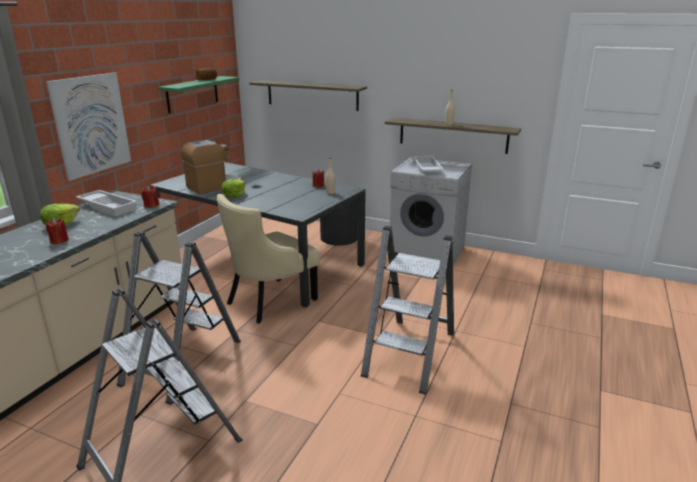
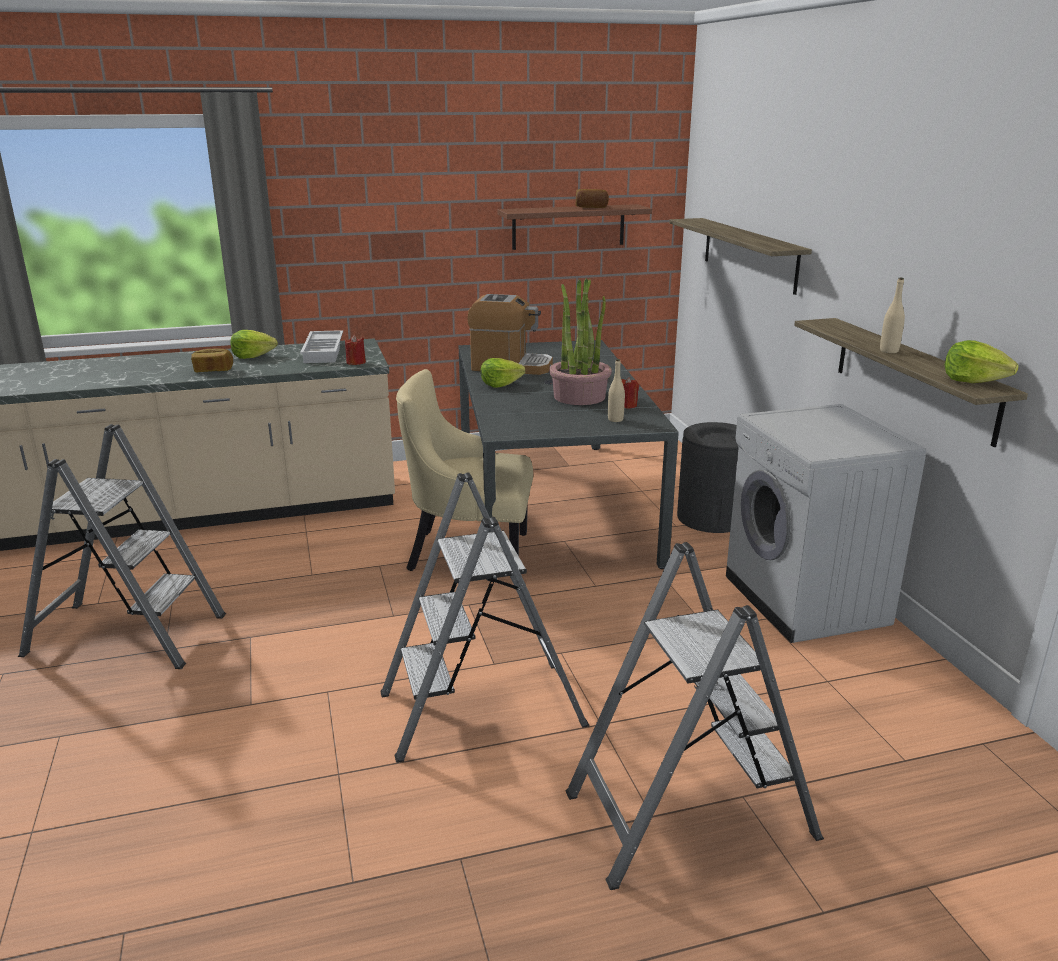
camera: 50 degrees right, 0 degrees up
picture [46,72,131,181] -> none
red candle [46,218,69,244] -> bread [191,348,233,372]
grey step ladder [116,231,241,405] -> grey step ladder moved to [566,542,824,890]
green shelf [158,76,239,113] -> brown shelf [498,204,652,250]
white tray [413,156,444,172] -> none
none -> potted plant [549,278,612,405]
none -> lettuce [945,340,1019,383]

